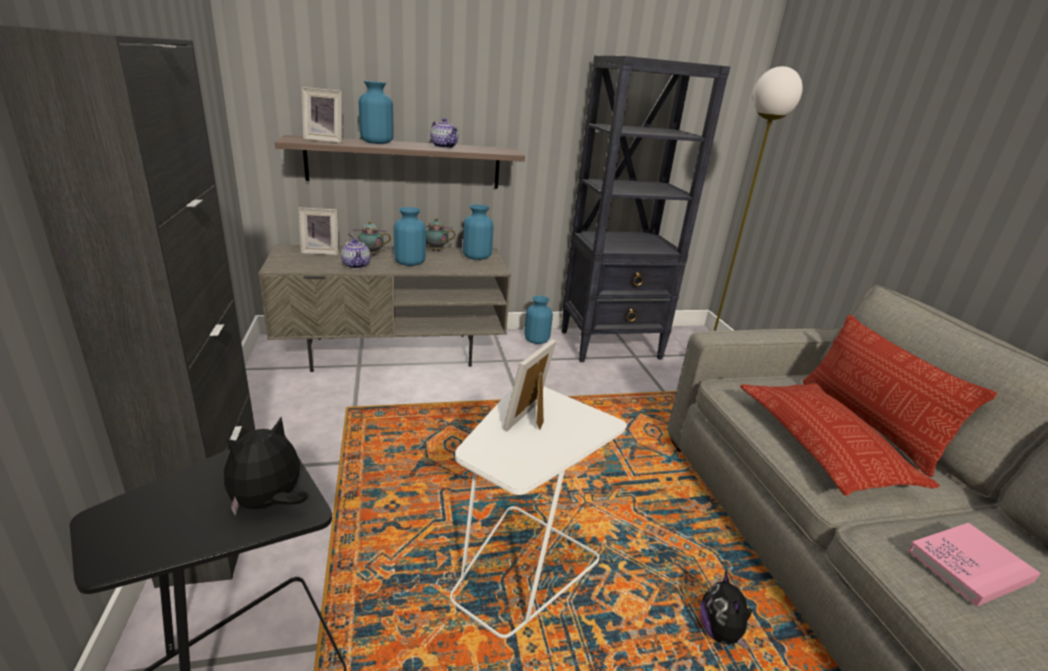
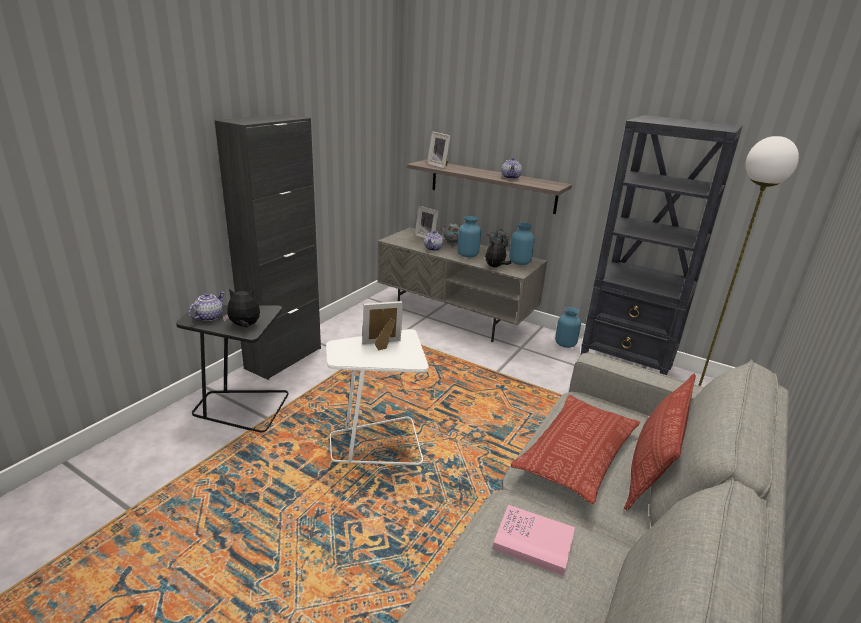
camera: 45 degrees right, 0 degrees up
blue vase [359,81,393,144] -> none
plush toy [700,570,752,649] -> plush toy moved to [485,238,511,267]
none -> teapot [189,292,225,321]

